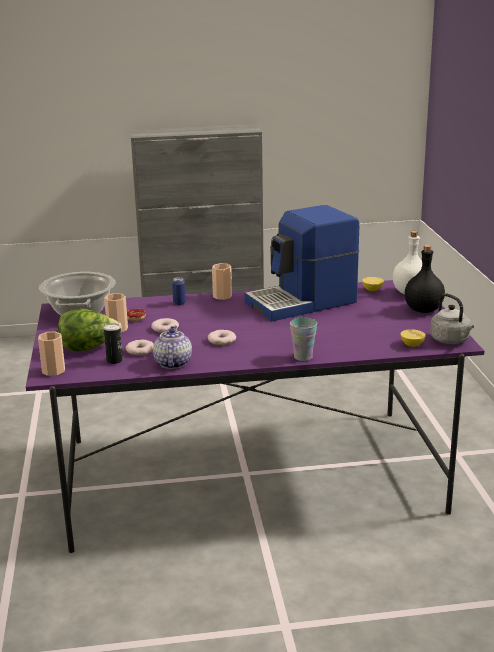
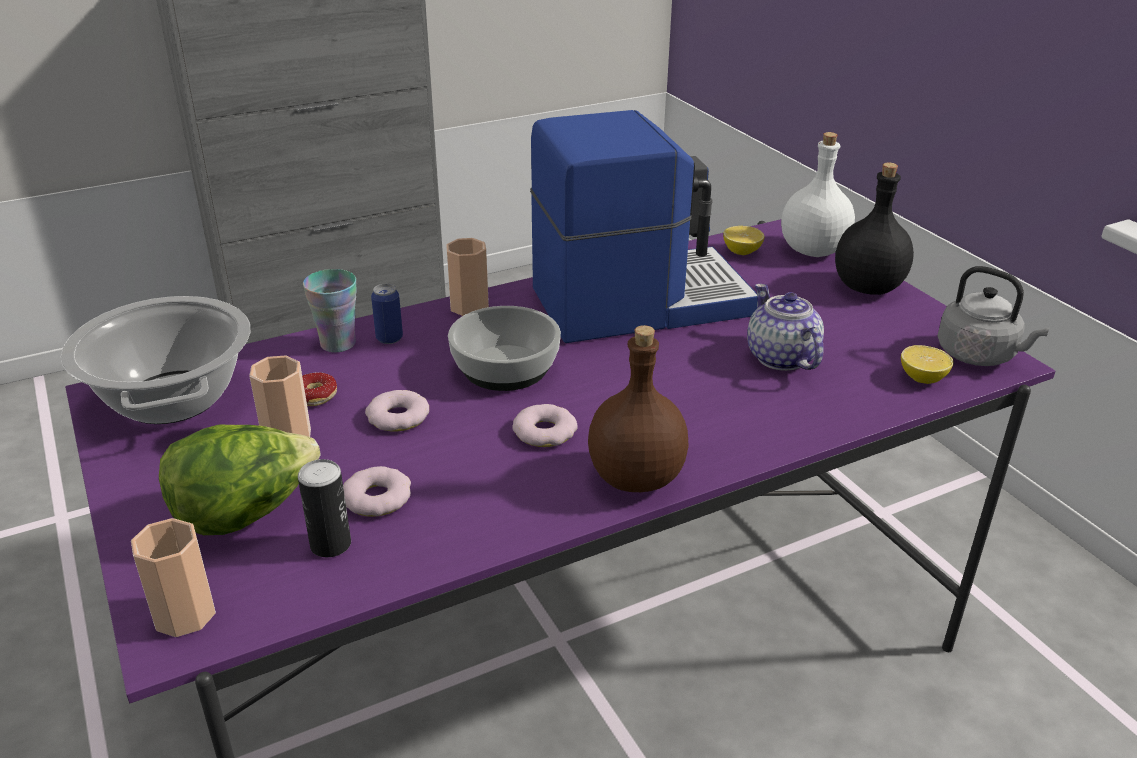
camera: 20 degrees left, 10 degrees up
teapot [153,325,192,369] -> teapot moved to [747,284,824,371]
coffee machine [244,205,359,321] -> coffee machine turned 150 degrees counterclockwise [530,110,758,343]
cup [290,317,317,361] -> cup moved to [303,269,357,353]
none -> bowl [448,306,561,391]
none -> brown bottle [588,325,689,492]

